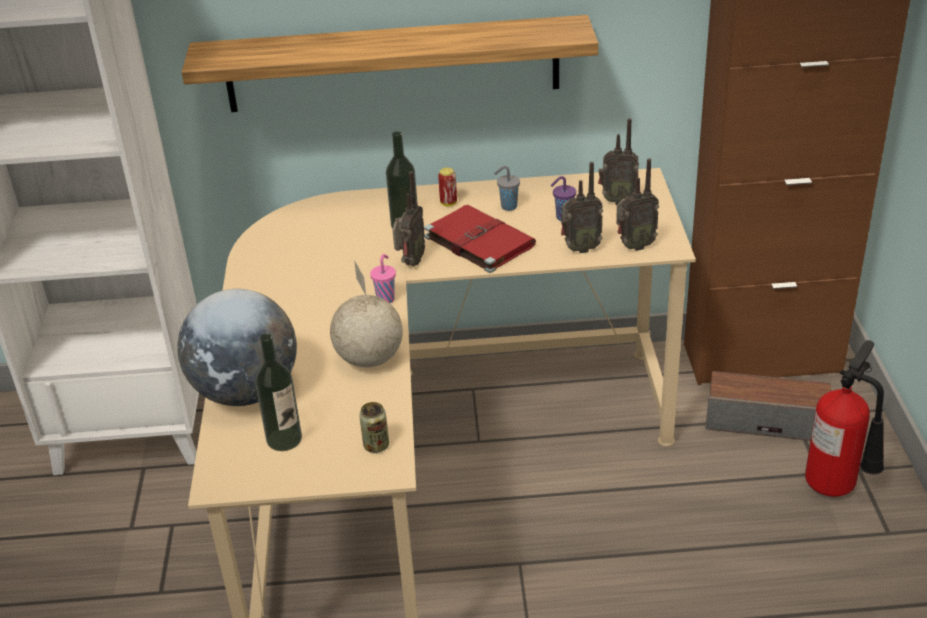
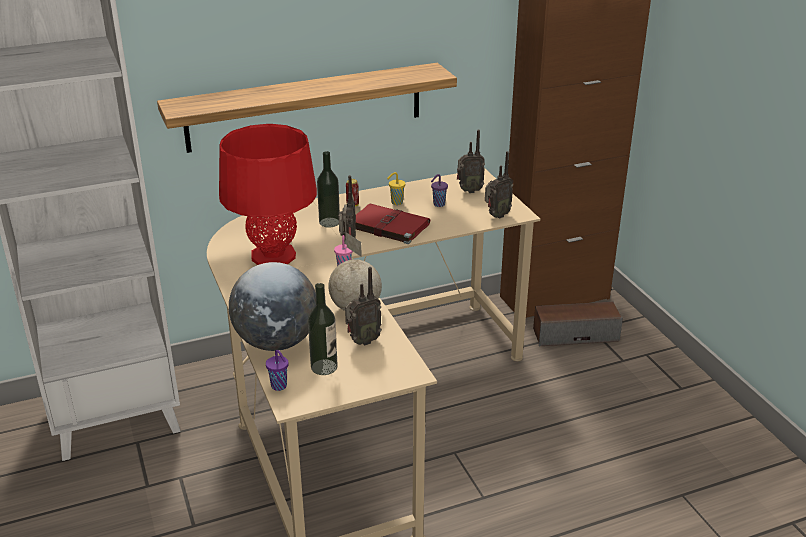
camera: 20 degrees left, 5 degrees down
can [359,402,389,453] -> none
grey cup [494,166,520,211] -> yellow cup [387,172,405,205]
radio [561,162,603,253] -> radio moved to [345,267,382,346]
fire extinguisher [805,340,884,497] -> none
none -> red table lamp [219,124,317,265]
none -> purple cup [266,350,289,391]

